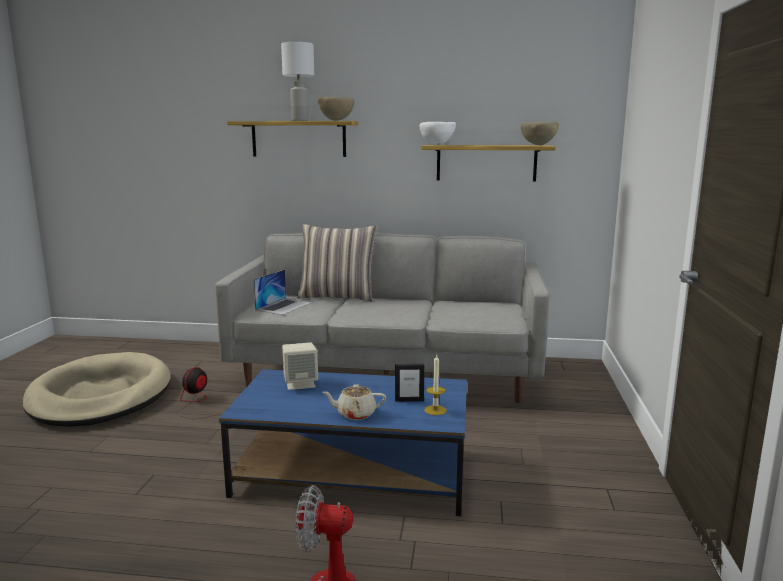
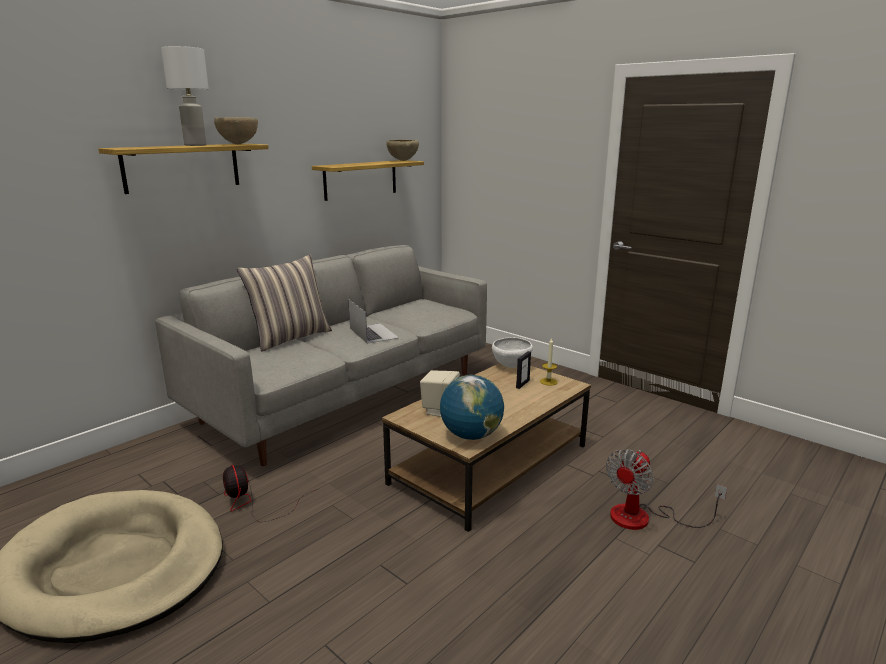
camera: 55 degrees left, 5 degrees up
blue coffee table [219,369,467,516] -> brown coffee table [382,363,591,532]
laptop [254,270,312,315] -> laptop moved to [348,299,399,344]
beige teapot [322,384,386,420] -> none
white bowl [420,122,456,145] -> white bowl moved to [492,338,533,368]
none -> globe [440,375,504,440]

